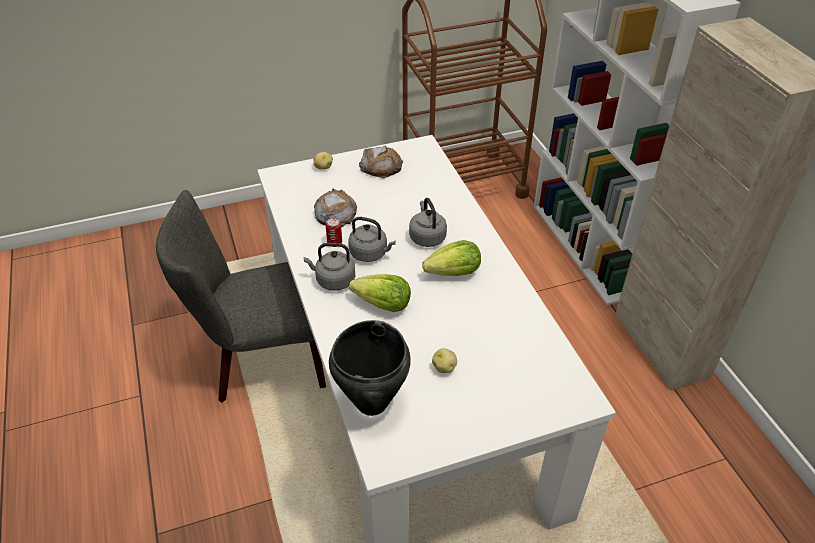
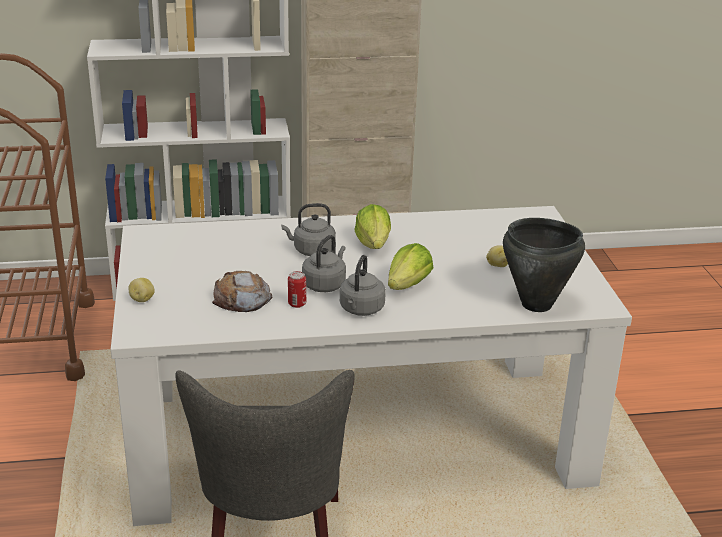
camera: 80 degrees left, 15 degrees down
bread [359,146,403,179] -> none

